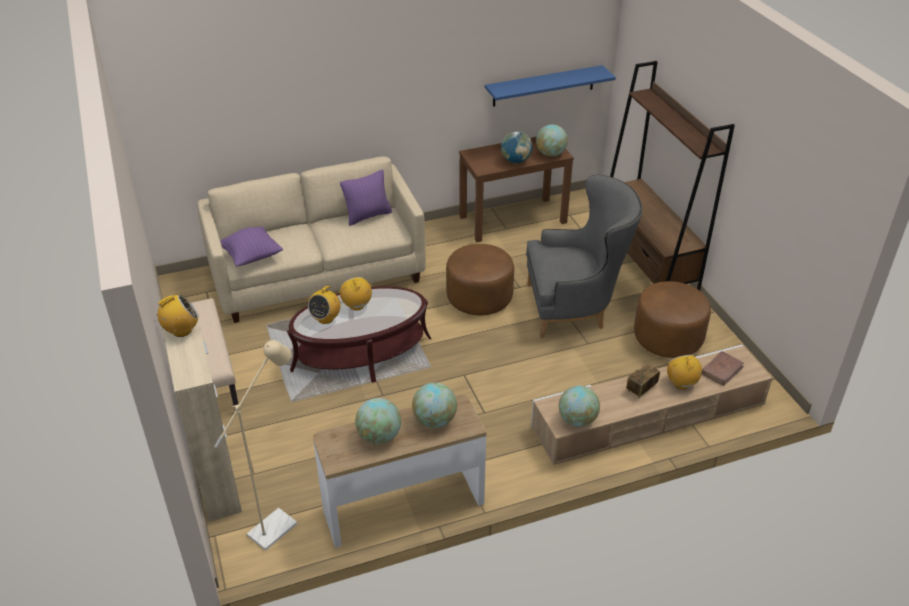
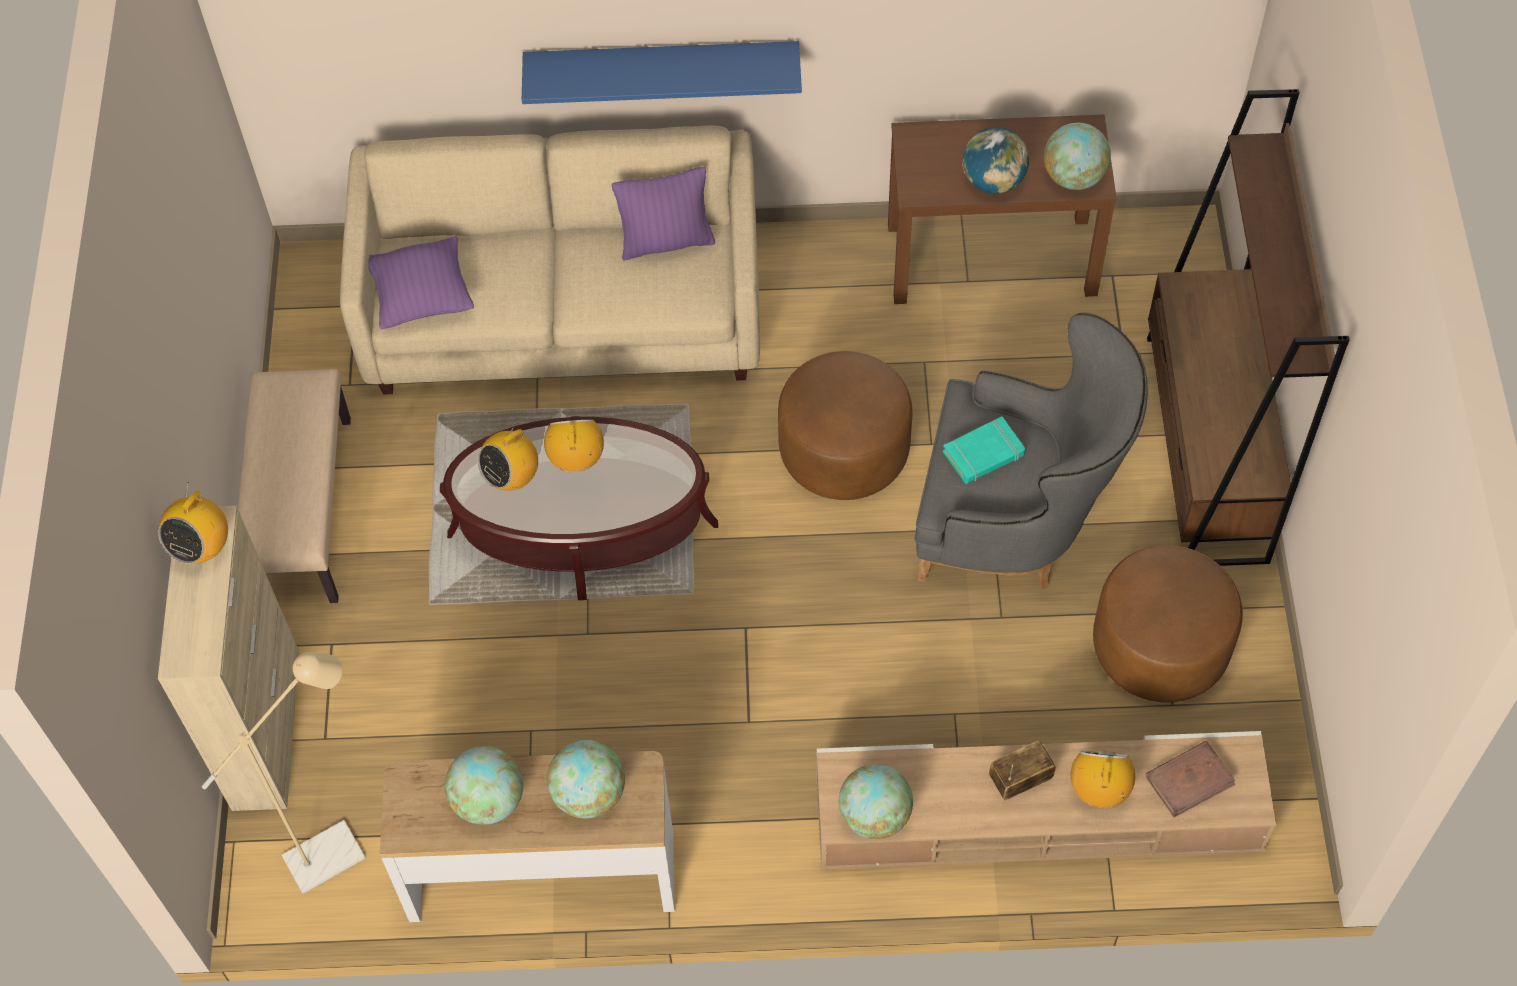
camera: 20 degrees right, 20 degrees up
radio [158,295,199,337] -> radio turned 120 degrees clockwise [159,482,228,564]
blue shelf [485,65,616,107] -> blue shelf moved to [522,41,802,104]
none -> turquoise book [943,417,1025,484]

